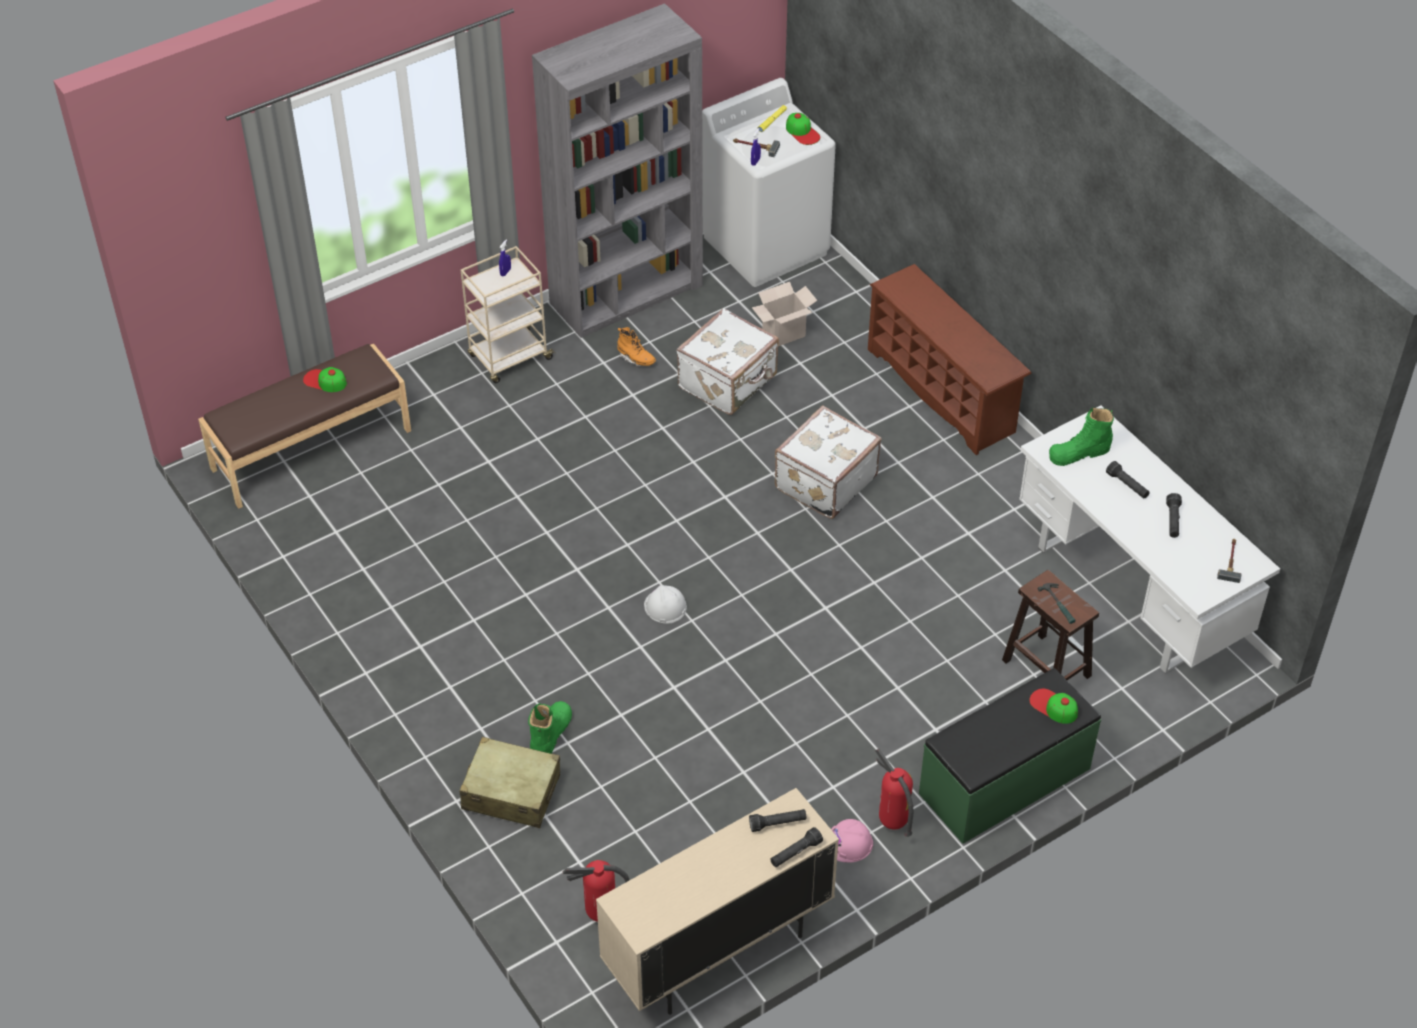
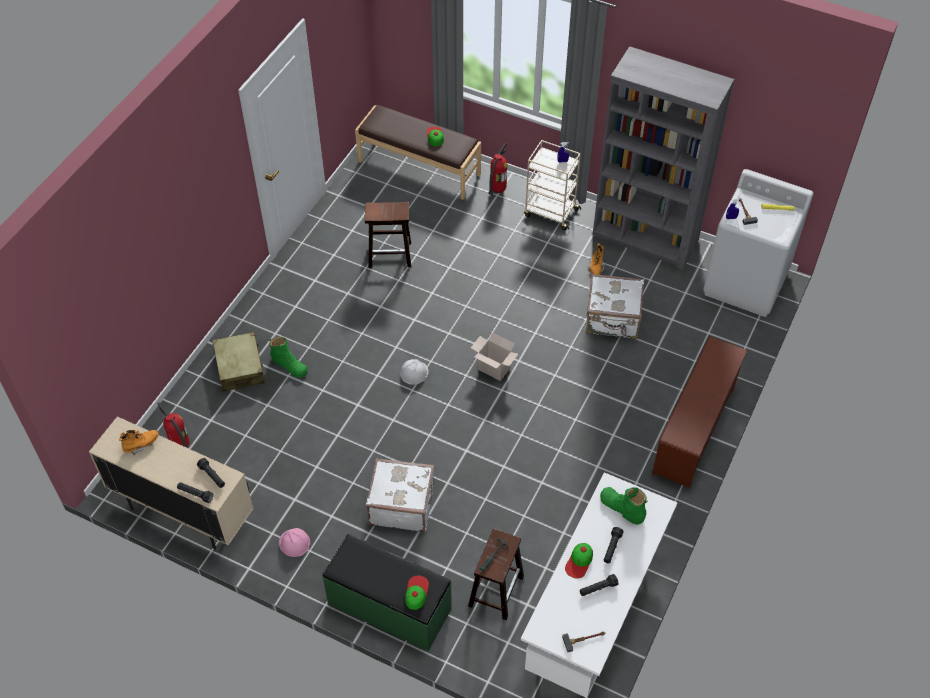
camera: 60 degrees right, 5 degrees up
green boot [528,701,572,754] -> green boot turned 45 degrees clockwise [269,337,308,378]
cardboard box [752,282,817,346] -> cardboard box moved to [471,332,518,381]
white suitcase [775,405,882,519] -> white suitcase moved to [366,458,435,532]
cap [786,113,820,145] -> cap moved to [565,543,593,578]
fire extinguisher [875,748,914,837] -> fire extinguisher moved to [489,143,507,195]
none -> orange boot [119,430,158,455]
none -> brown stool [365,202,411,268]

